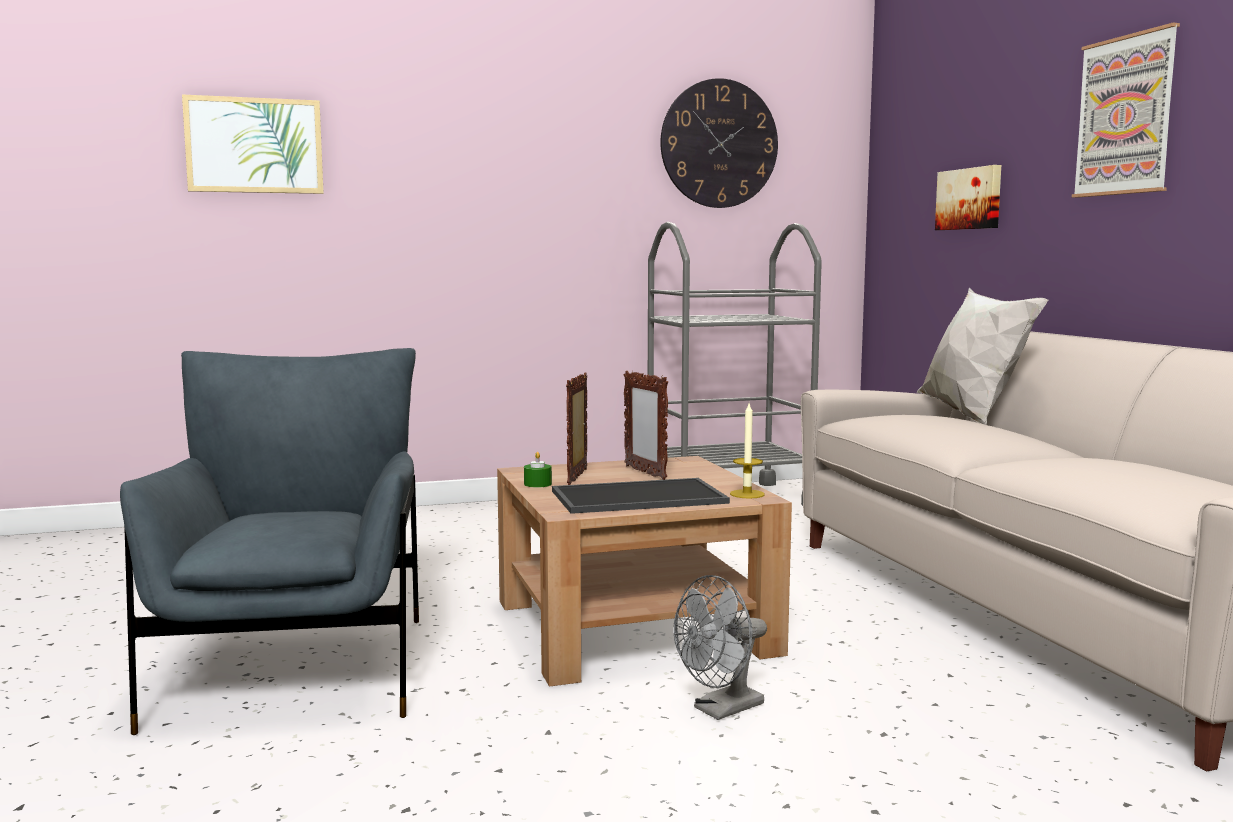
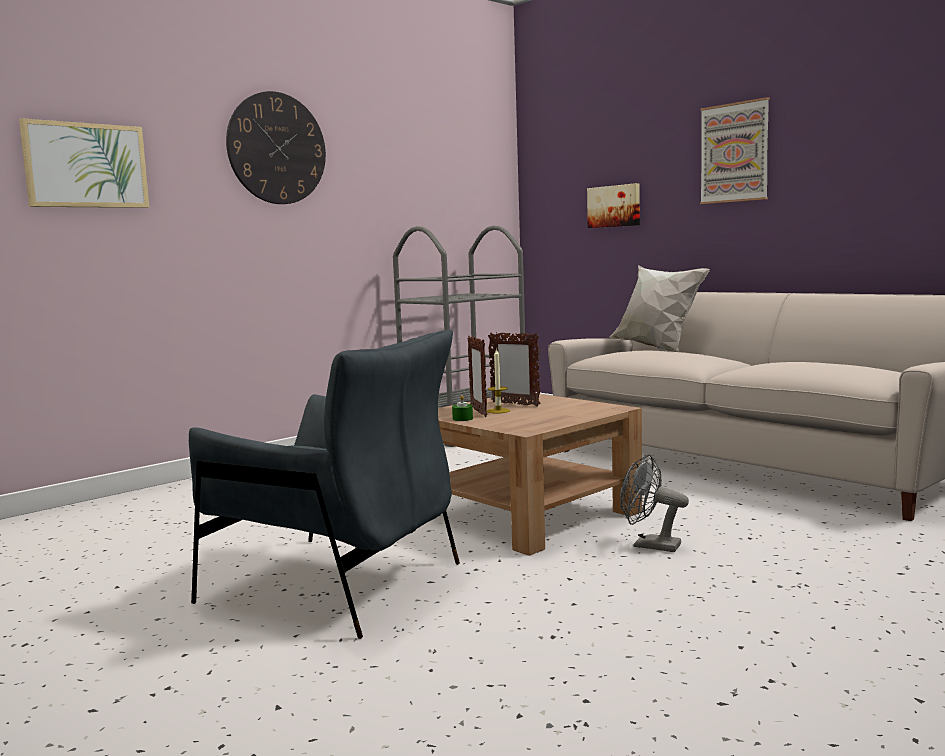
camera: 25 degrees left, 0 degrees up
grey armchair [120,348,419,735] -> grey armchair turned 150 degrees clockwise [189,330,460,639]
tray [552,478,730,514] -> none
wall clock [661,78,778,208] -> wall clock moved to [226,91,326,204]
grey fan [673,575,767,720] -> grey fan turned 90 degrees clockwise [620,454,689,552]
candle [730,404,765,499] -> candle moved to [487,348,510,413]

